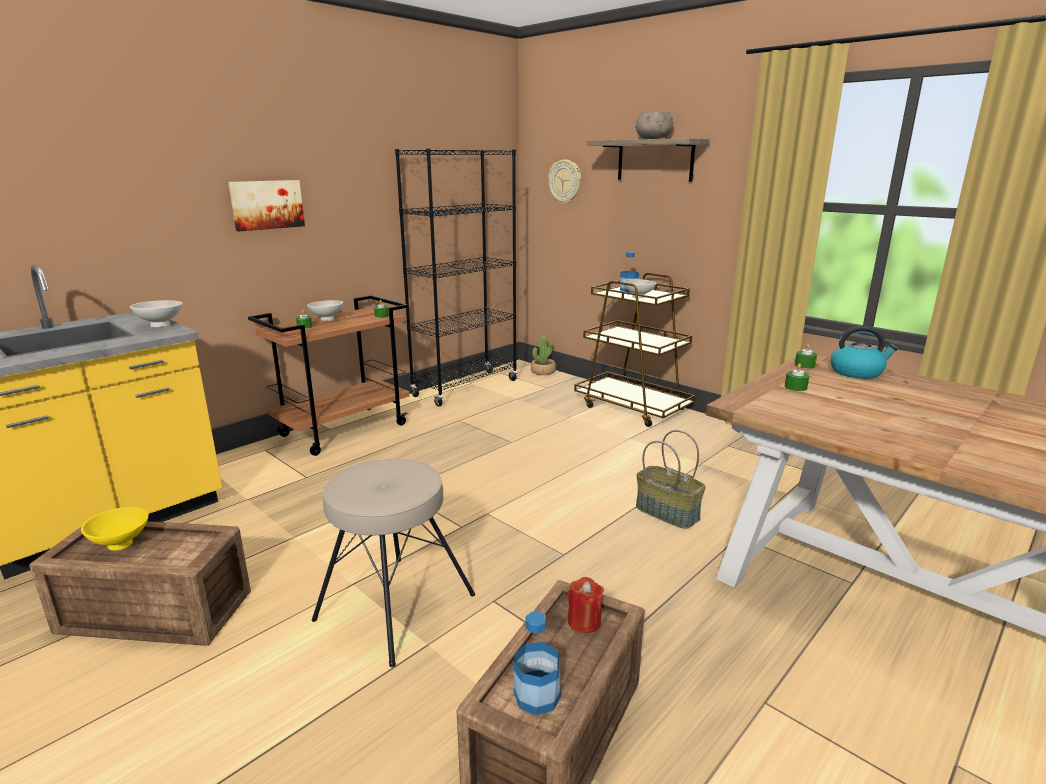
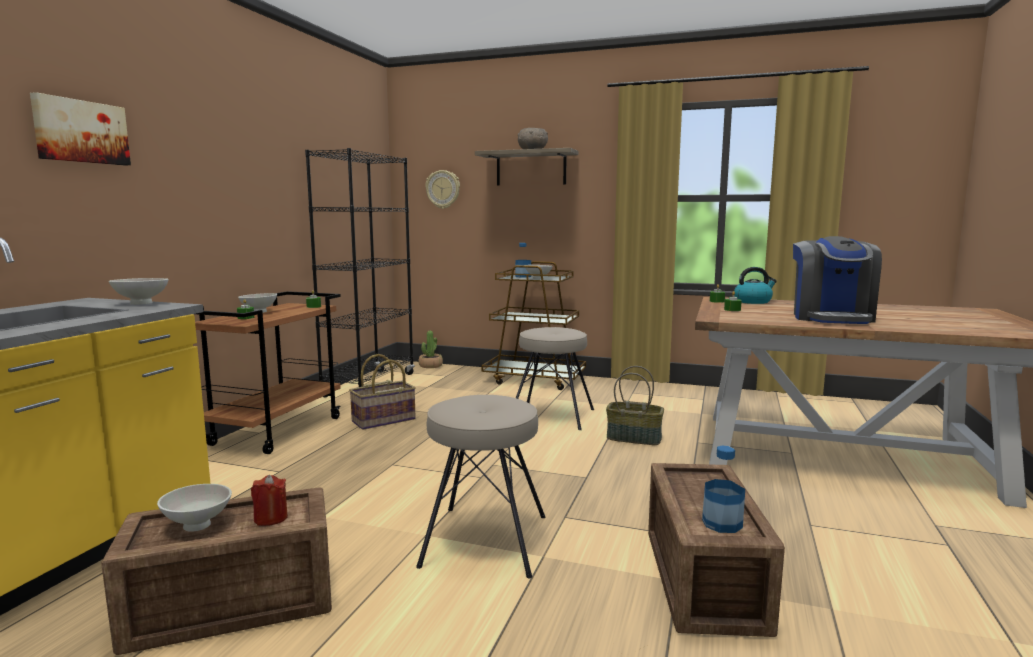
camera: 25 degrees left, 10 degrees down
yellow bowl [81,507,148,550] -> white bowl [157,484,232,532]
picture [228,180,305,231] -> picture moved to [30,92,131,165]
red candle [568,577,604,633] -> red candle moved to [251,475,288,526]
none -> basket [349,354,416,430]
none -> beige stool [516,327,594,430]
none -> coffee machine [793,236,882,324]

